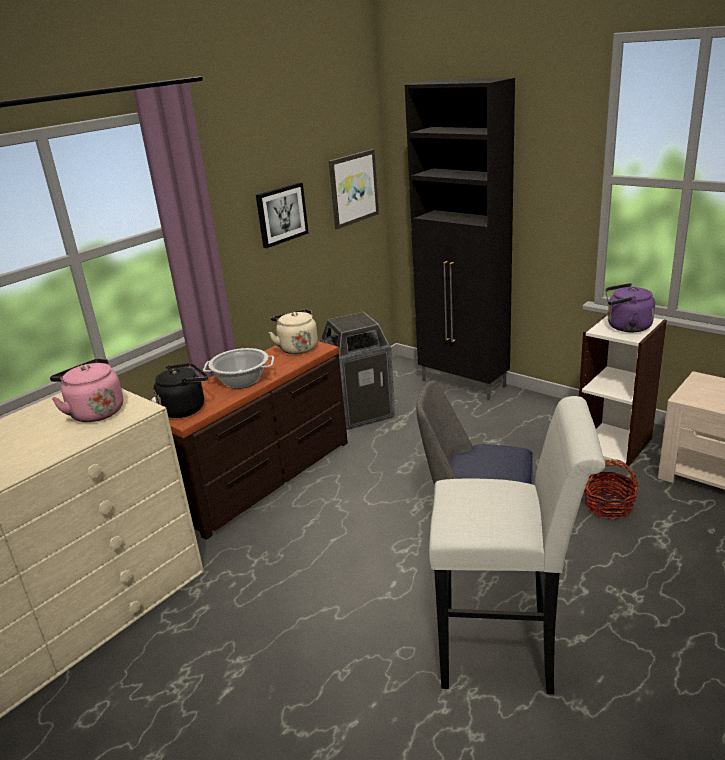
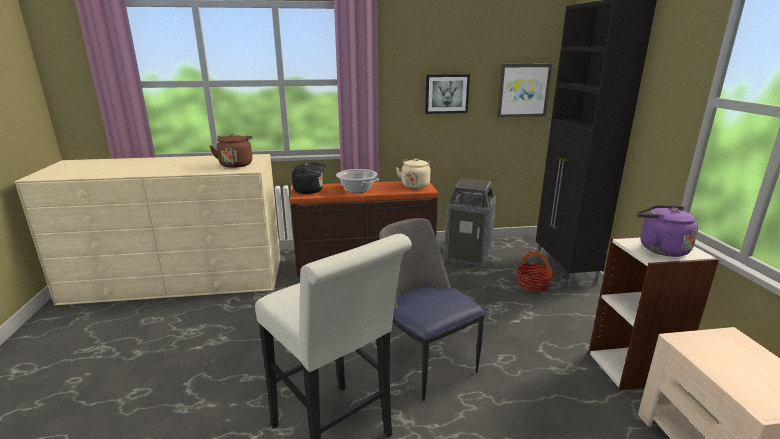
camera: 40 degrees right, 5 degrees down
pink kettle [50,358,123,422] -> brown kettle [210,134,253,168]
basket [584,459,639,519] -> basket moved to [517,251,553,292]

